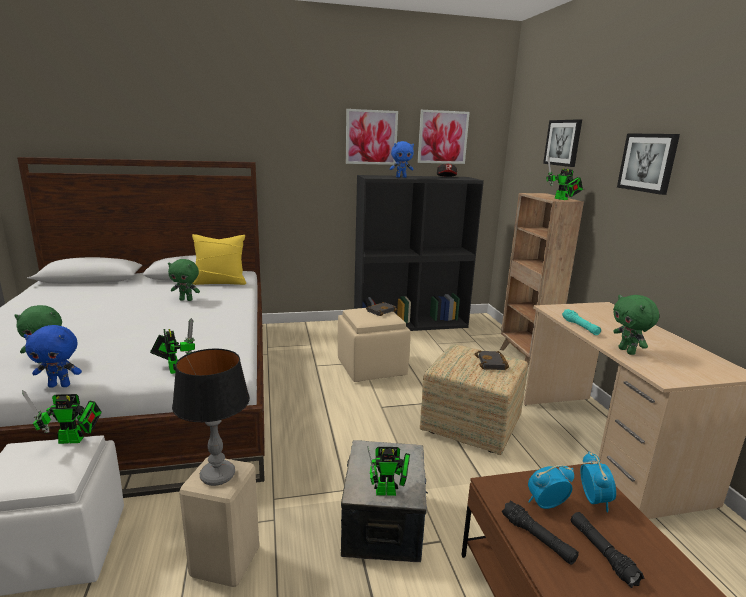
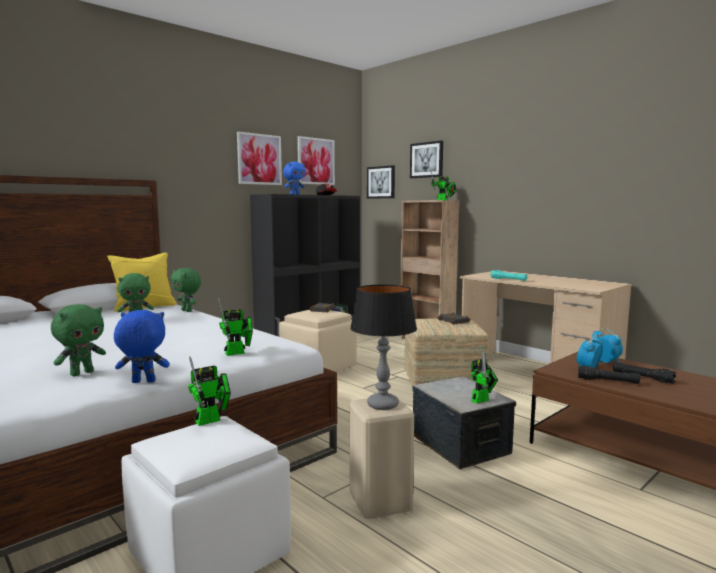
camera: 30 degrees left, 10 degrees down
blue plush toy [23,325,82,388] -> blue plush toy turned 150 degrees counterclockwise [114,310,170,383]
toy robot [150,318,195,374] -> toy robot turned 120 degrees clockwise [218,297,253,356]
green plush toy [613,294,659,355] -> green plush toy moved to [171,268,201,312]
picture [617,133,680,195] -> picture moved to [367,165,395,199]

